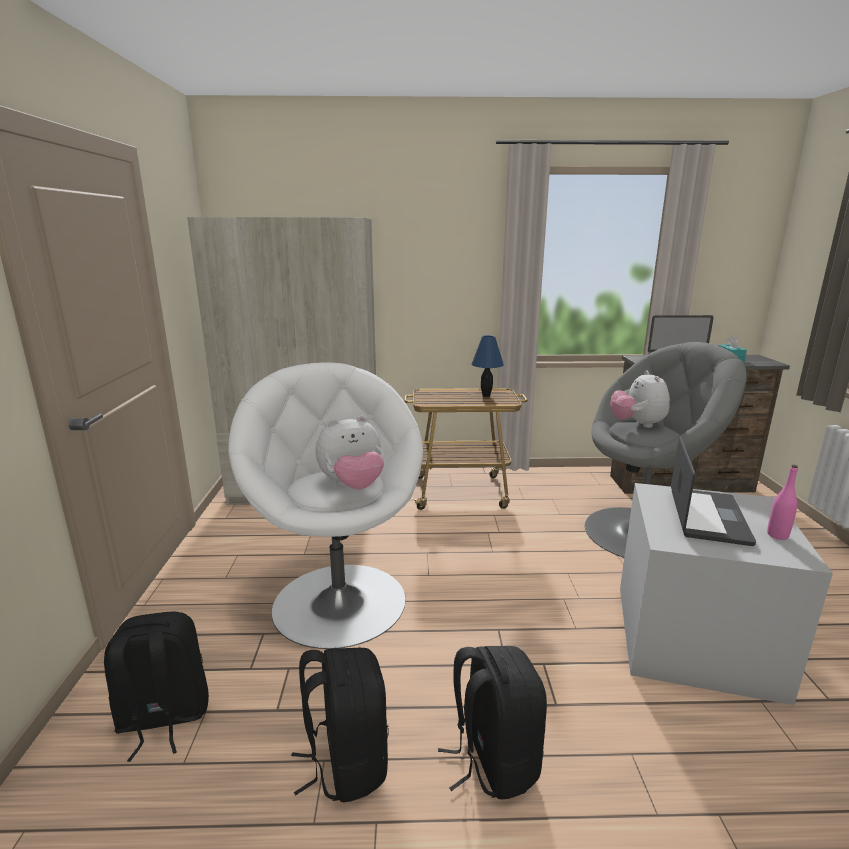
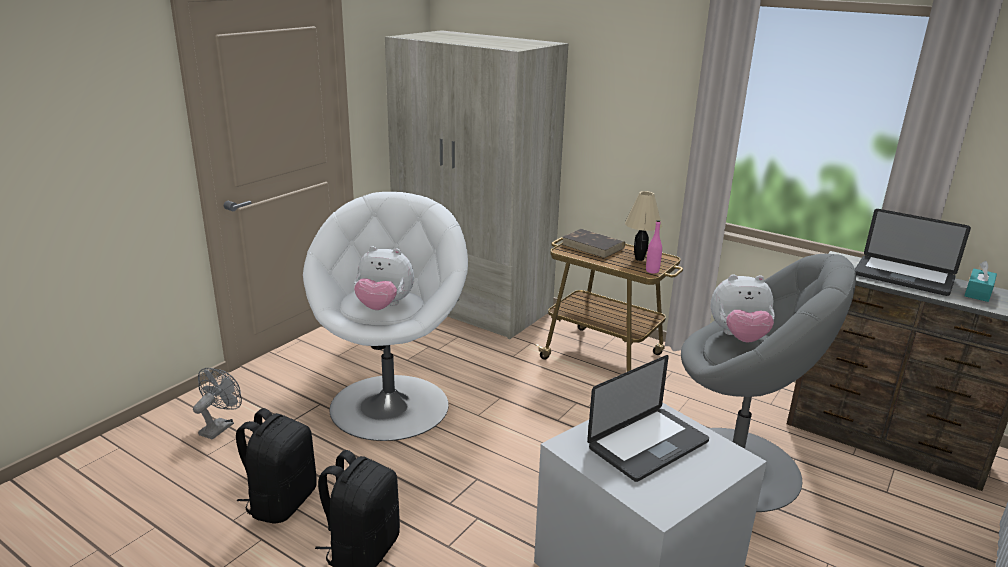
camera: 35 degrees right, 5 degrees up
black backpack [104,611,209,762] -> grey fan [193,368,242,439]
blue table lamp [472,335,504,397] -> beige table lamp [625,191,662,261]
plush toy [610,371,670,428] -> plush toy turned 120 degrees counterclockwise [711,274,775,343]
pink bottle [767,465,798,540] -> pink bottle moved to [646,220,662,274]
none -> brown book [561,229,625,258]

